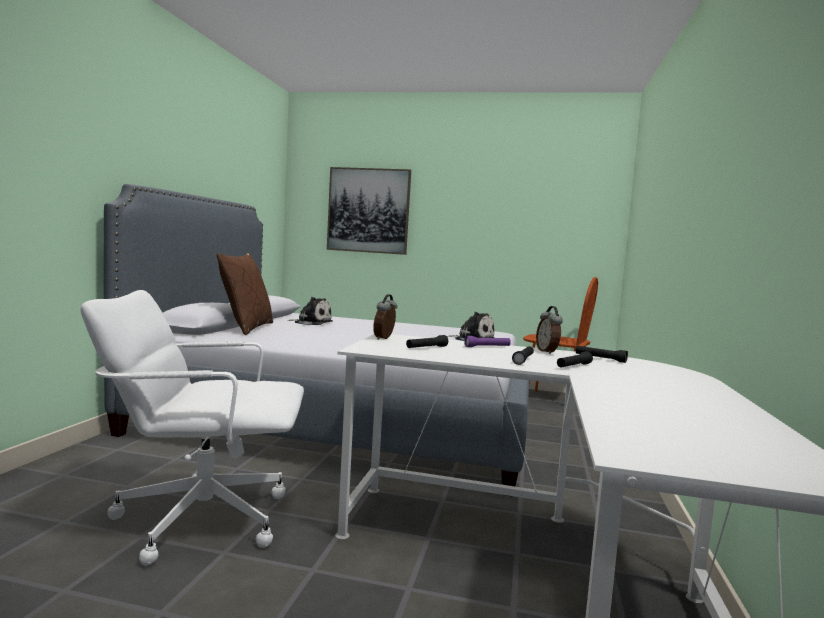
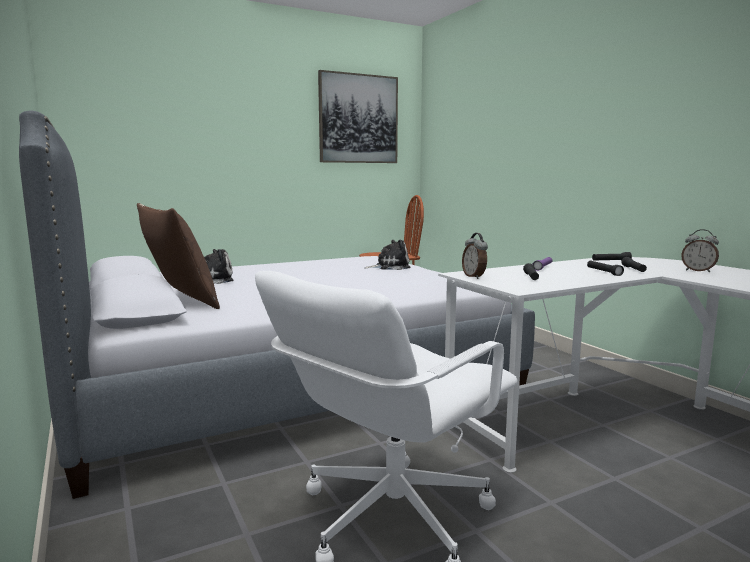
camera: 40 degrees left, 5 degrees up
picture [327,167,411,255] -> picture moved to [318,70,398,163]
alarm clock [536,306,563,354] -> alarm clock moved to [681,229,719,272]

